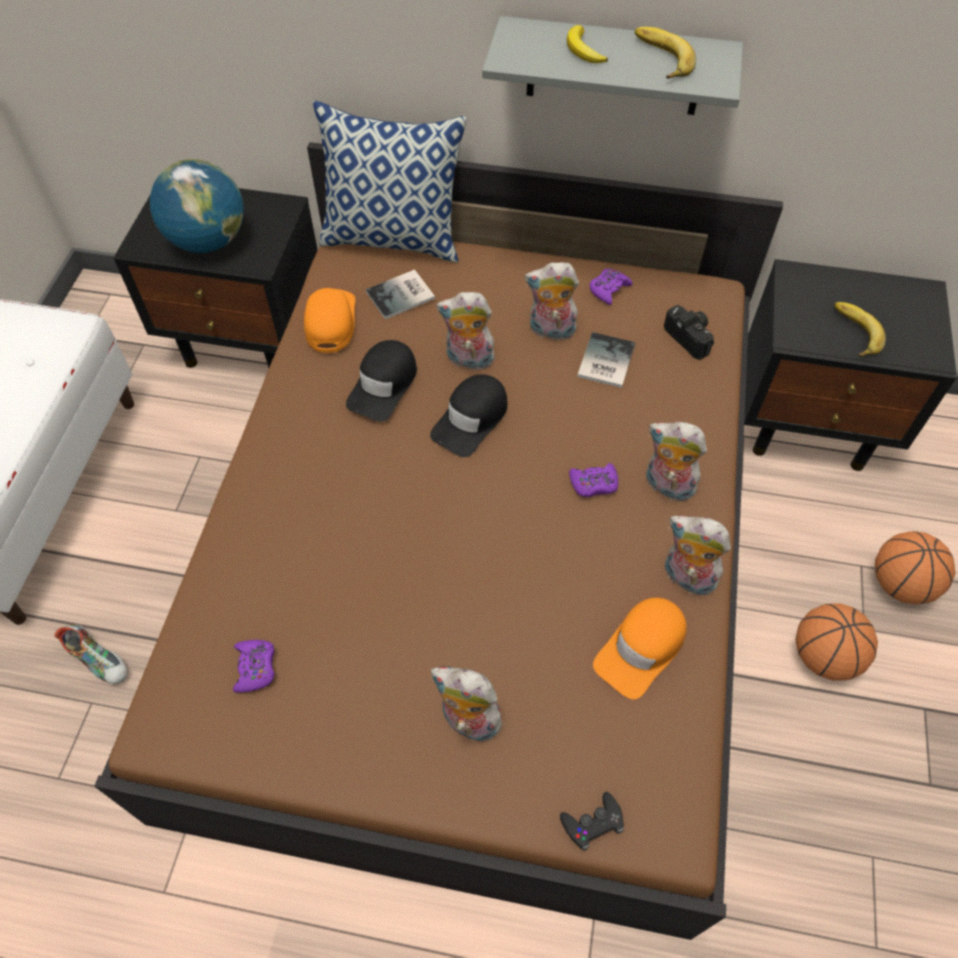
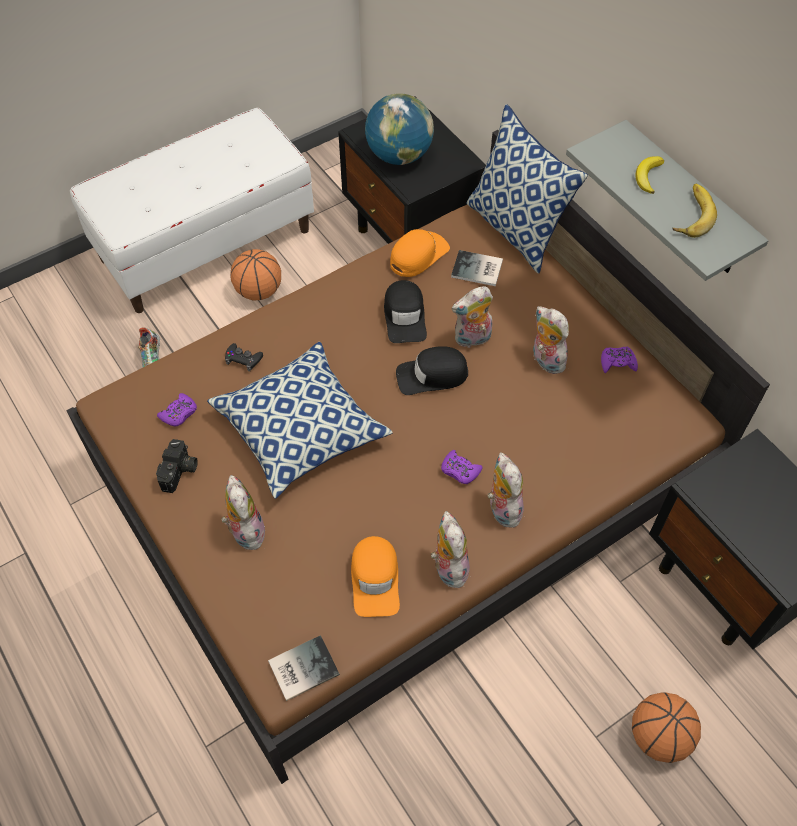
camera: 45 degrees right, 0 degrees up
black cap [346,340,417,422] -> black cap turned 75 degrees counterclockwise [384,280,427,343]
plush toy [436,292,495,371] -> plush toy turned 75 degrees counterclockwise [452,286,493,348]
black game controller [560,792,624,851] -> black game controller moved to [225,343,263,372]
book [577,332,636,388] -> book moved to [268,635,340,701]
orange cap [593,598,687,699] -> orange cap turned 90 degrees counterclockwise [351,536,400,617]
camera [664,305,714,360] -> camera moved to [156,439,198,493]
basketball [796,603,878,681] -> basketball moved to [230,249,281,300]
banana [834,302,886,357] -> none
none -> pillow [207,342,393,499]

